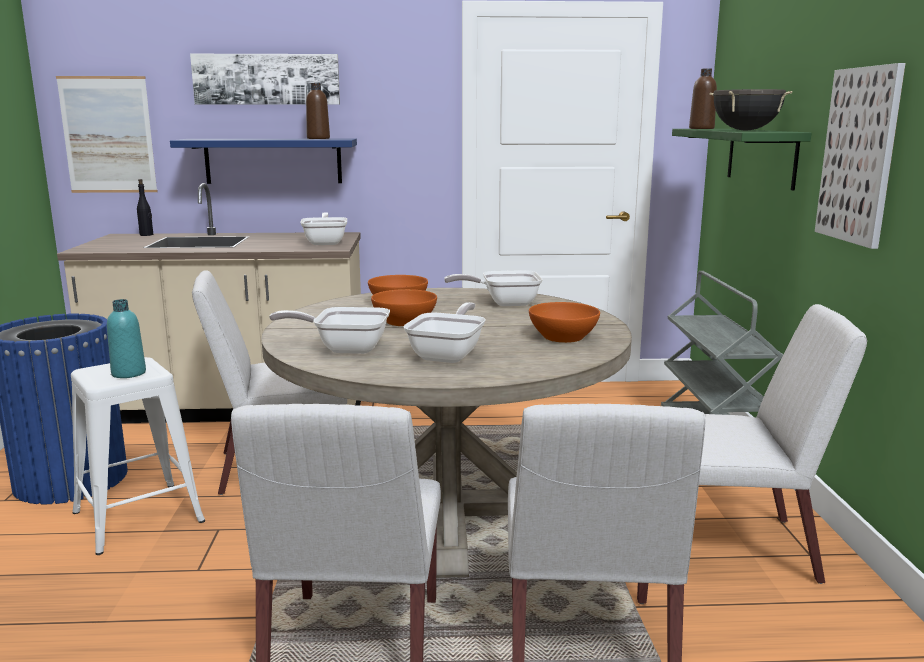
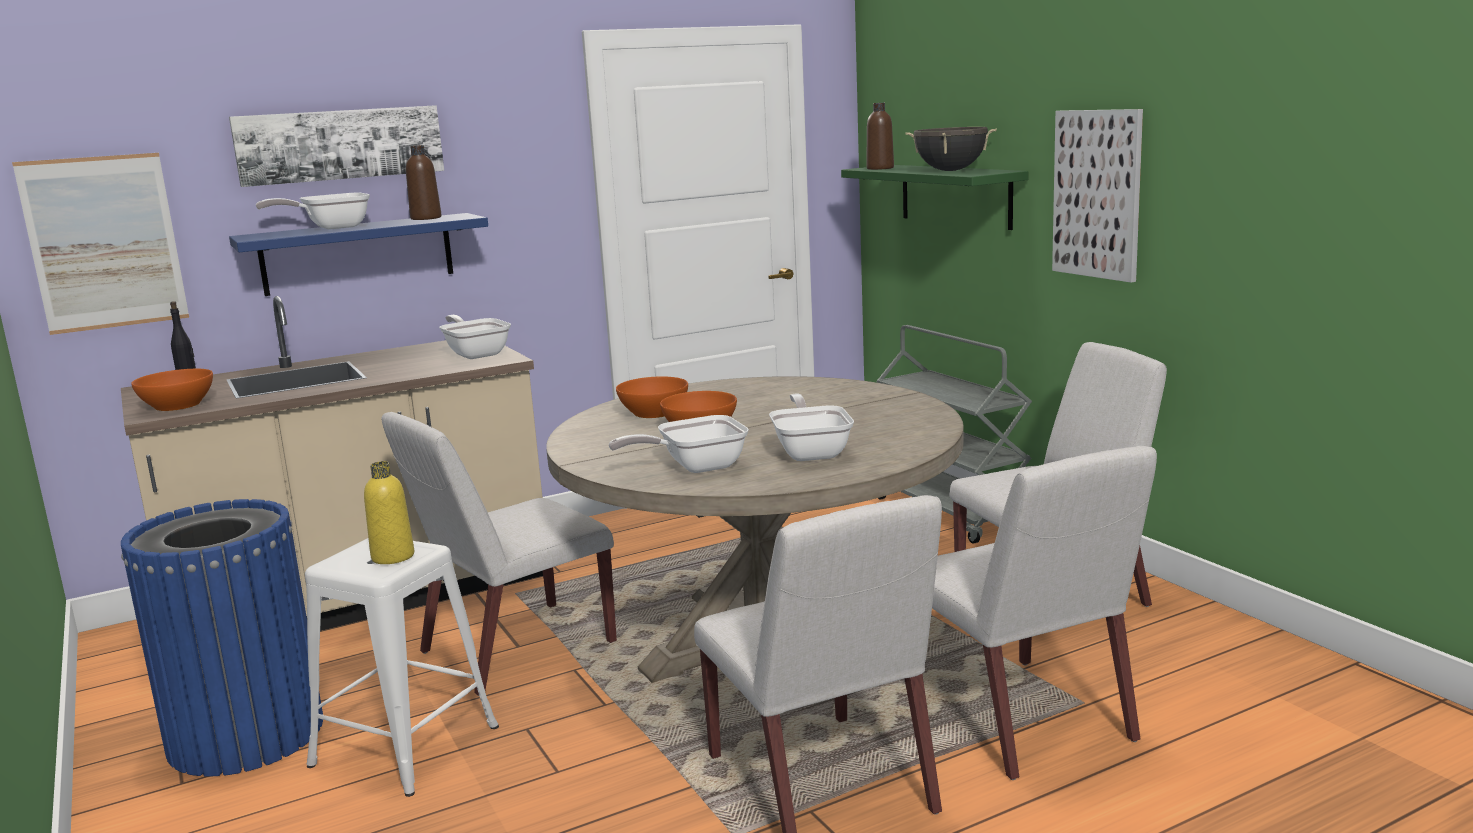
camera: 25 degrees left, 0 degrees up
turquoise bottle [107,299,146,378] -> yellow bottle [364,461,414,564]
frying pan [444,270,543,306] -> frying pan moved to [256,192,370,229]
orange bowl [529,302,600,343] -> orange bowl moved to [131,369,213,411]

